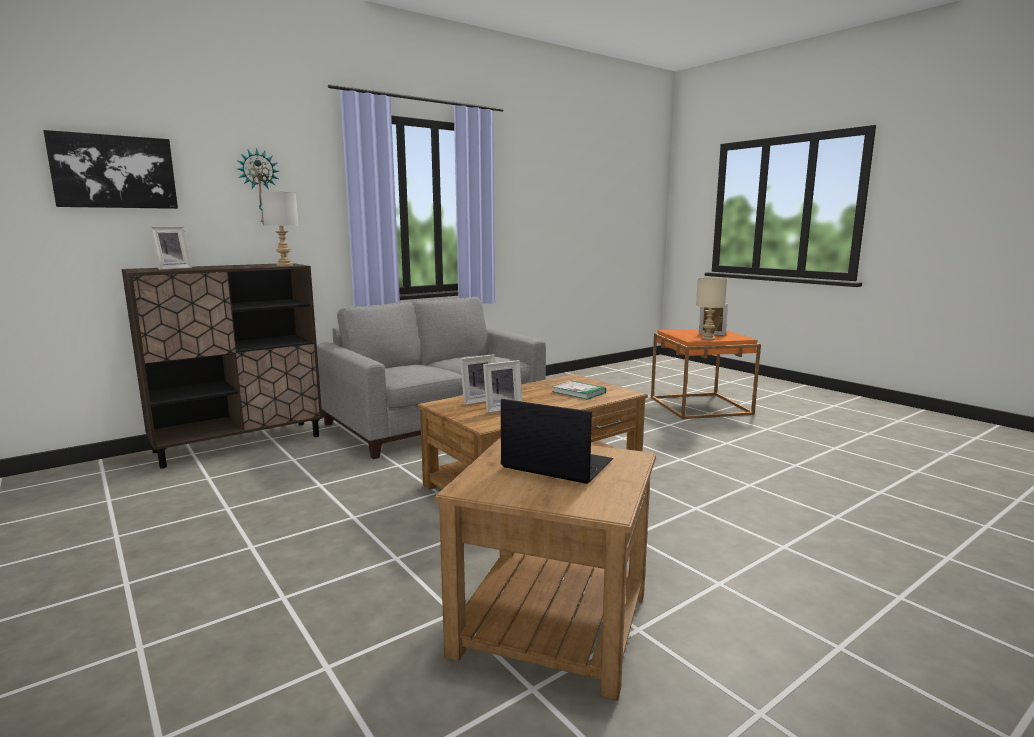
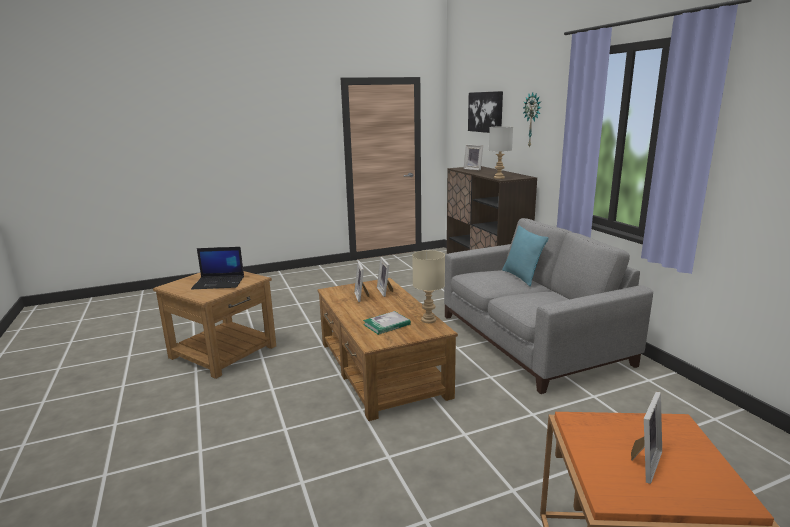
camera: 105 degrees right, 5 degrees up
laptop [501,399,613,484] -> laptop turned 45 degrees clockwise [191,247,244,289]
beige table lamp [696,277,727,340] -> beige table lamp moved to [412,250,445,323]
none -> turquoise pillow [502,226,548,286]

